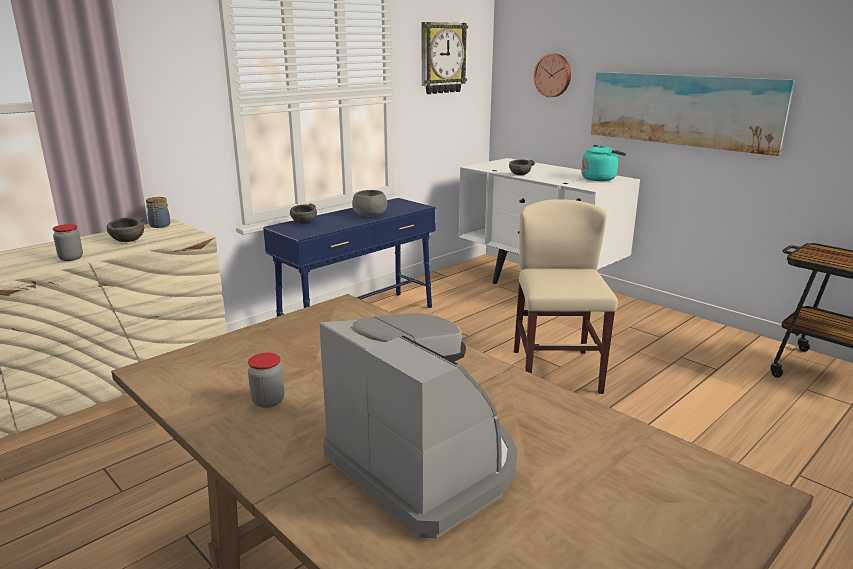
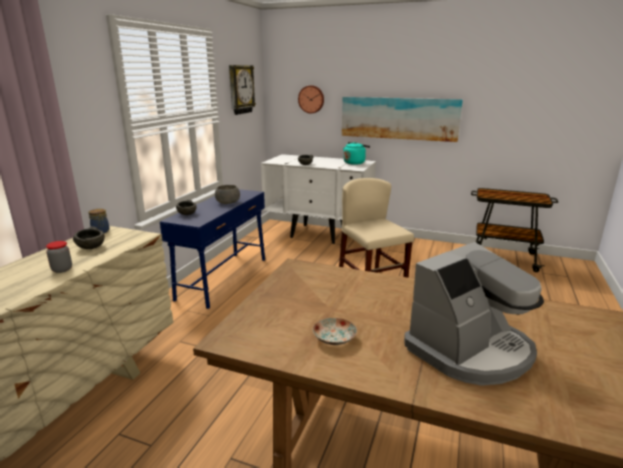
camera: 25 degrees left, 0 degrees up
jar [248,353,284,408] -> plate [313,318,357,345]
coffee machine [320,313,517,538] -> coffee machine turned 120 degrees clockwise [404,242,544,386]

